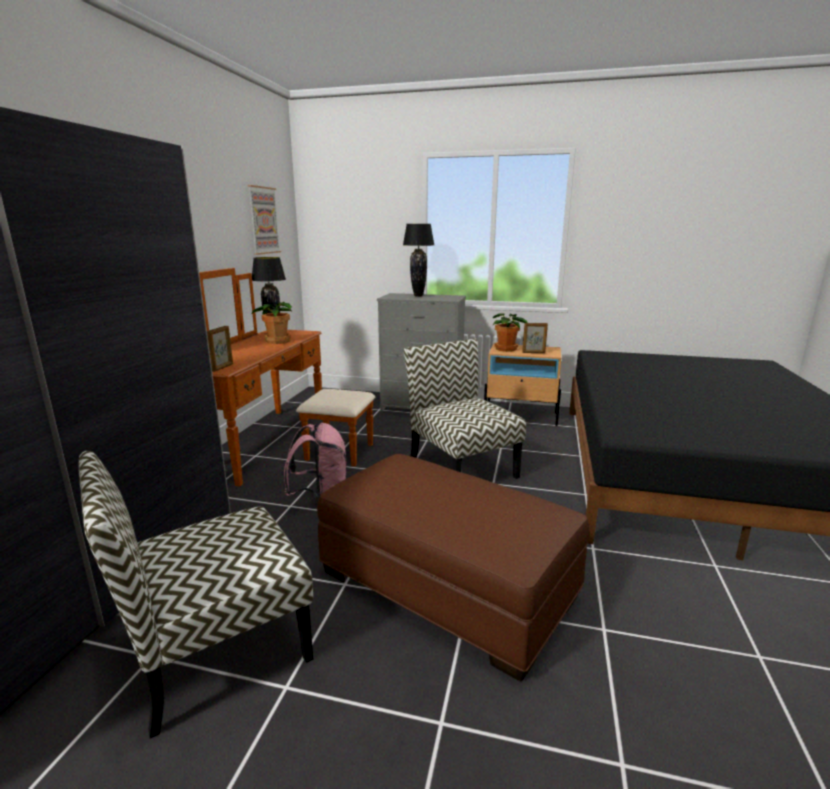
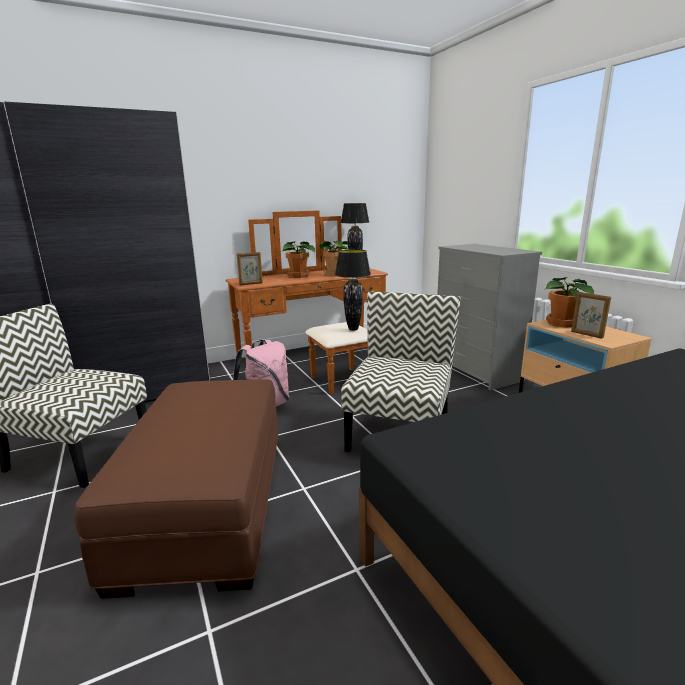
camera: 50 degrees right, 0 degrees up
picture [248,185,281,255] -> none
black table lamp [403,224,434,297] -> black table lamp moved to [335,249,371,331]
none -> potted plant [283,241,315,278]

